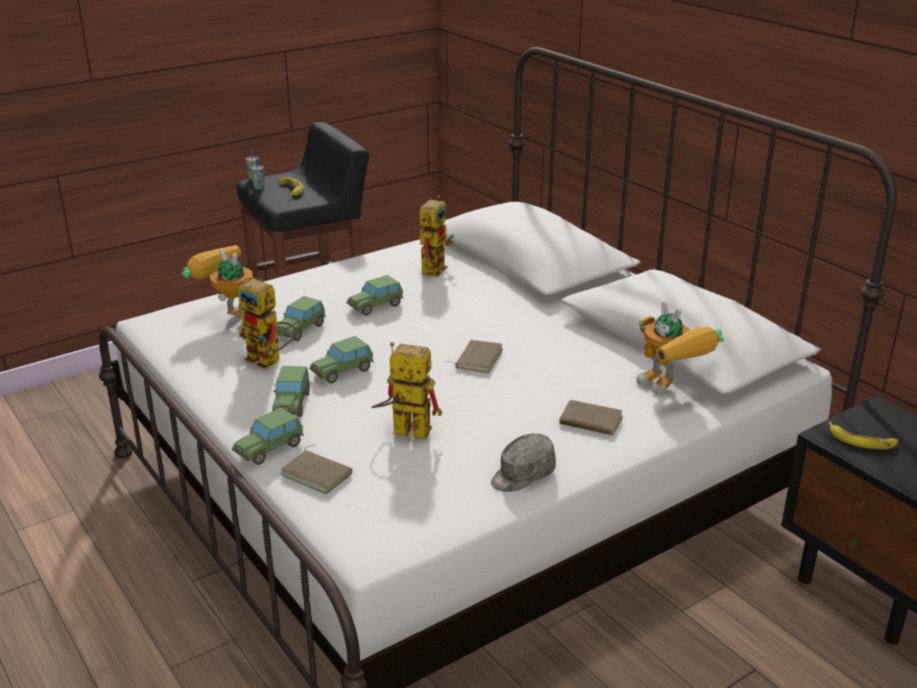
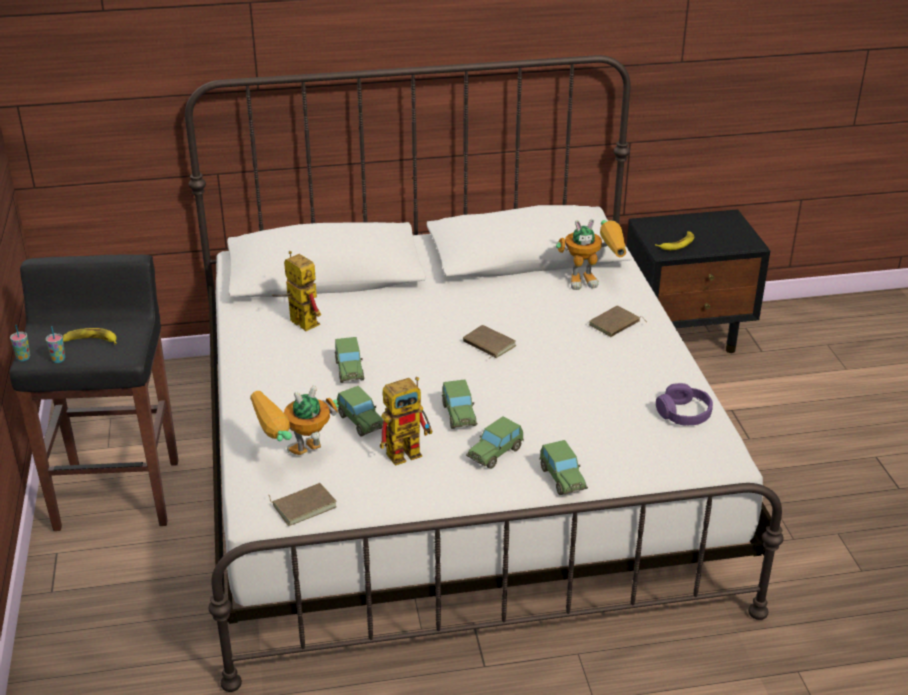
camera: 65 degrees left, 5 degrees up
toy car [272,366,310,417] -> toy car turned 105 degrees clockwise [466,416,524,469]
brown book [281,445,353,494] -> brown book moved to [269,483,337,526]
toy robot [371,342,442,440] -> none
grey cap [491,433,556,492] -> none
none -> purple headphones [656,383,713,426]

